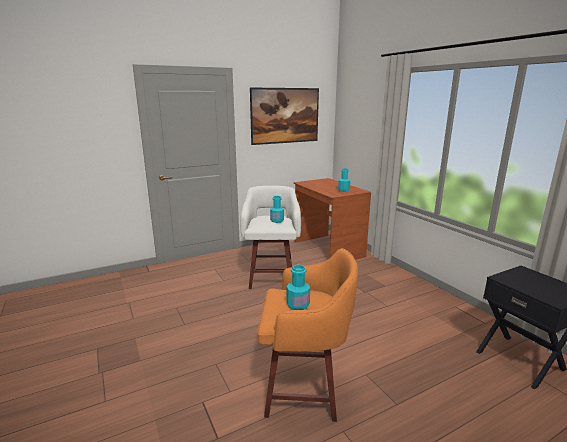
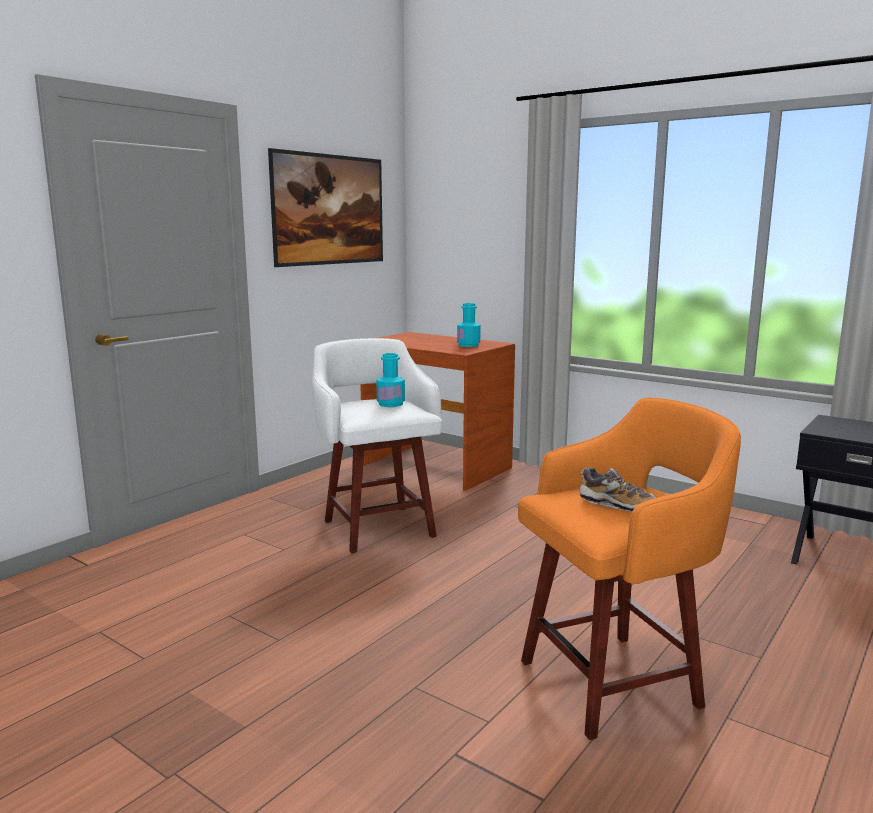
camera: 25 degrees left, 5 degrees down
turquoise bottle [286,265,310,310] -> shoe [580,467,656,512]

